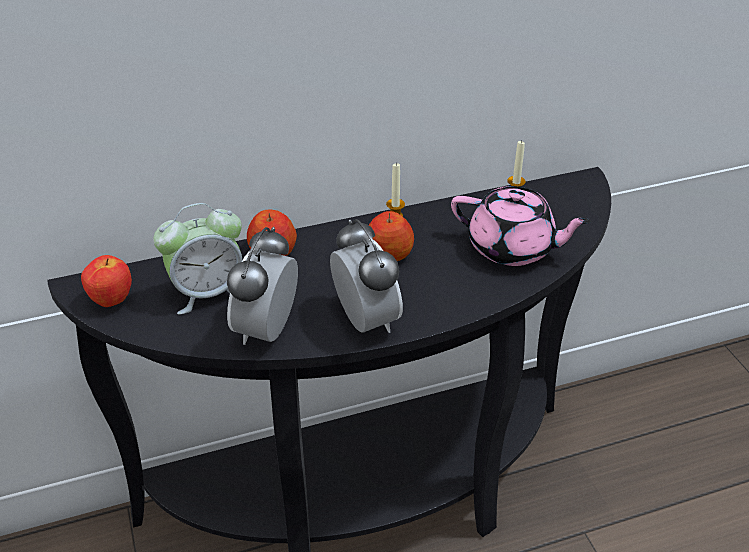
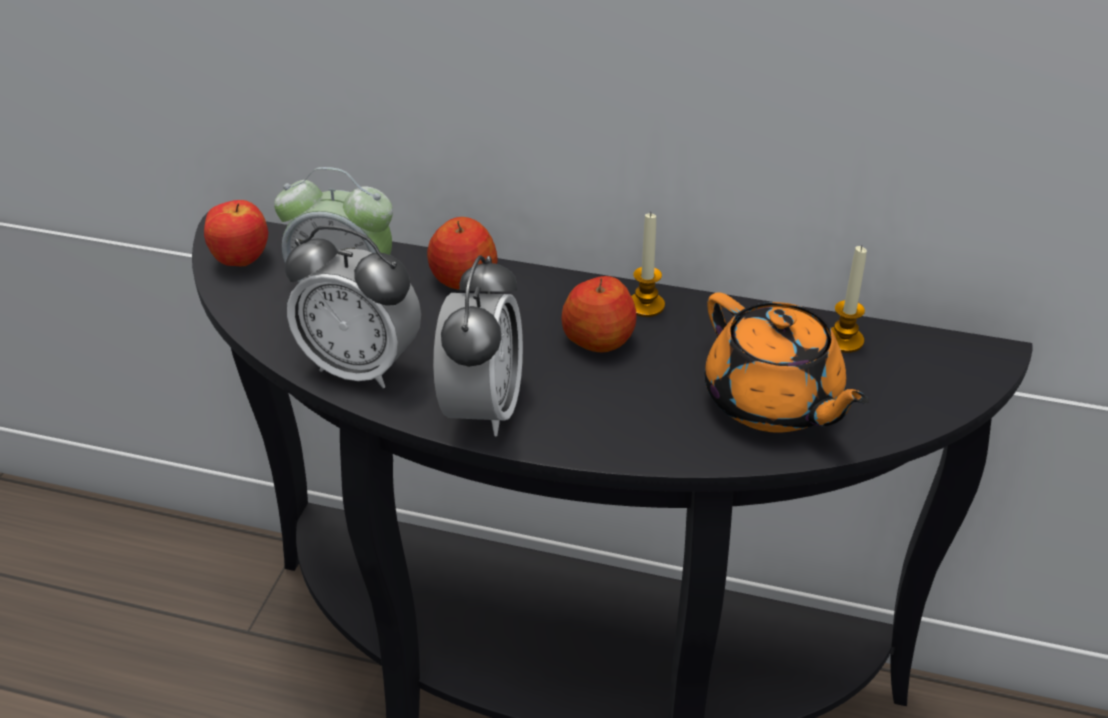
camera: 35 degrees right, 0 degrees up
alarm clock [227,227,298,345] -> alarm clock turned 120 degrees counterclockwise [285,225,421,388]
pink teapot [451,186,591,266] -> orange teapot [704,292,870,433]

